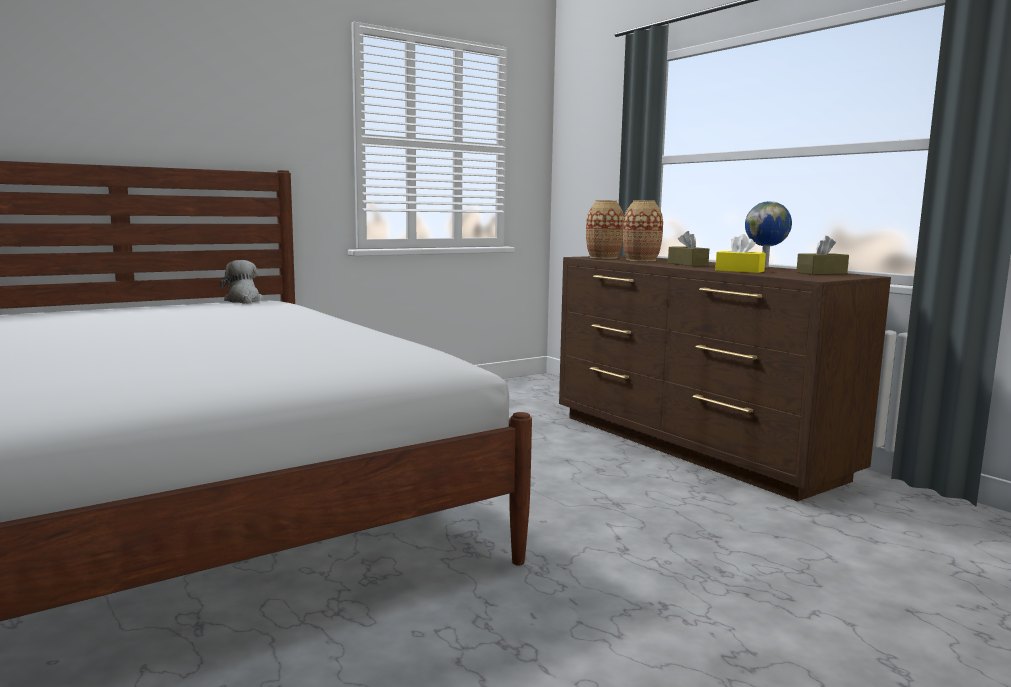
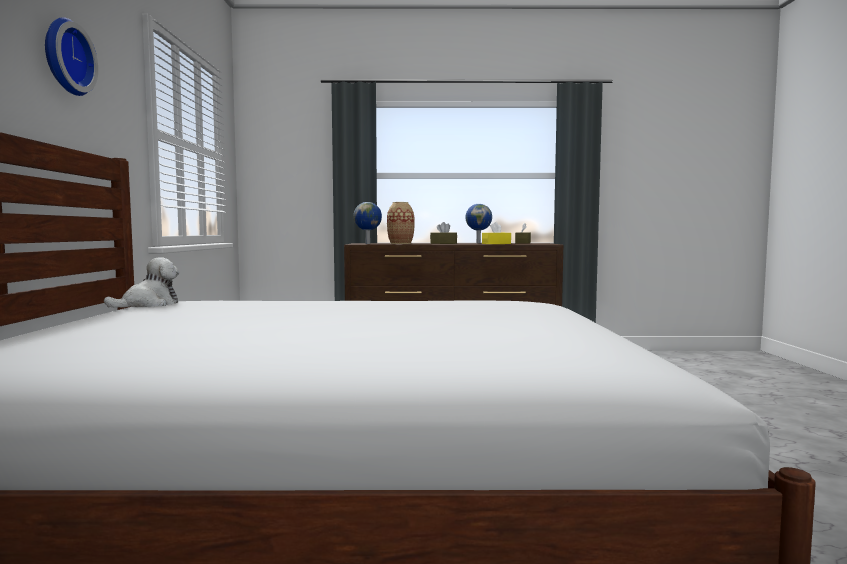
camera: 55 degrees left, 5 degrees down
plush toy [220,260,264,304] -> plush toy turned 120 degrees clockwise [104,258,179,308]
vase [586,200,624,259] -> globe [353,202,382,244]
none -> wall clock [45,17,98,96]

